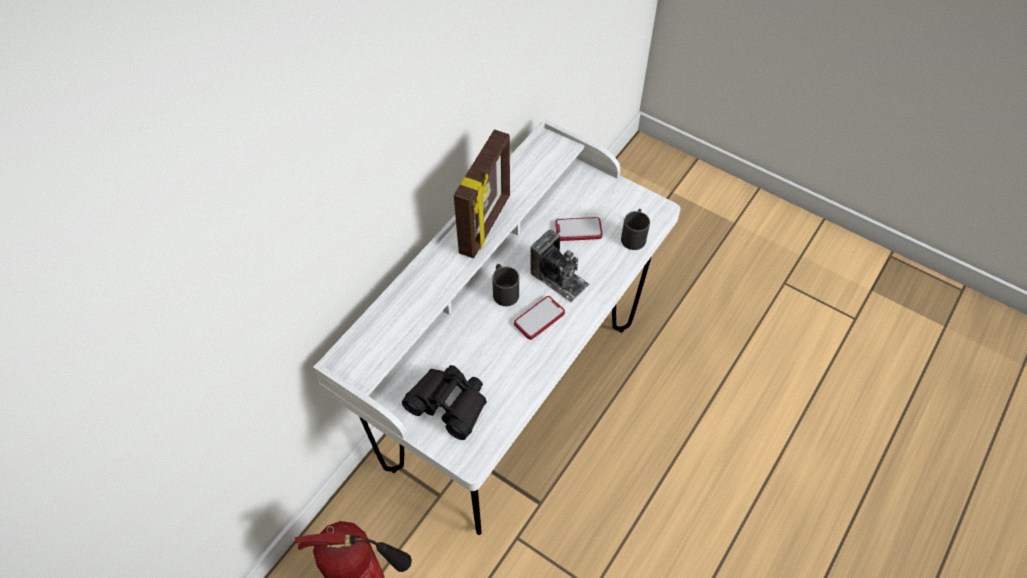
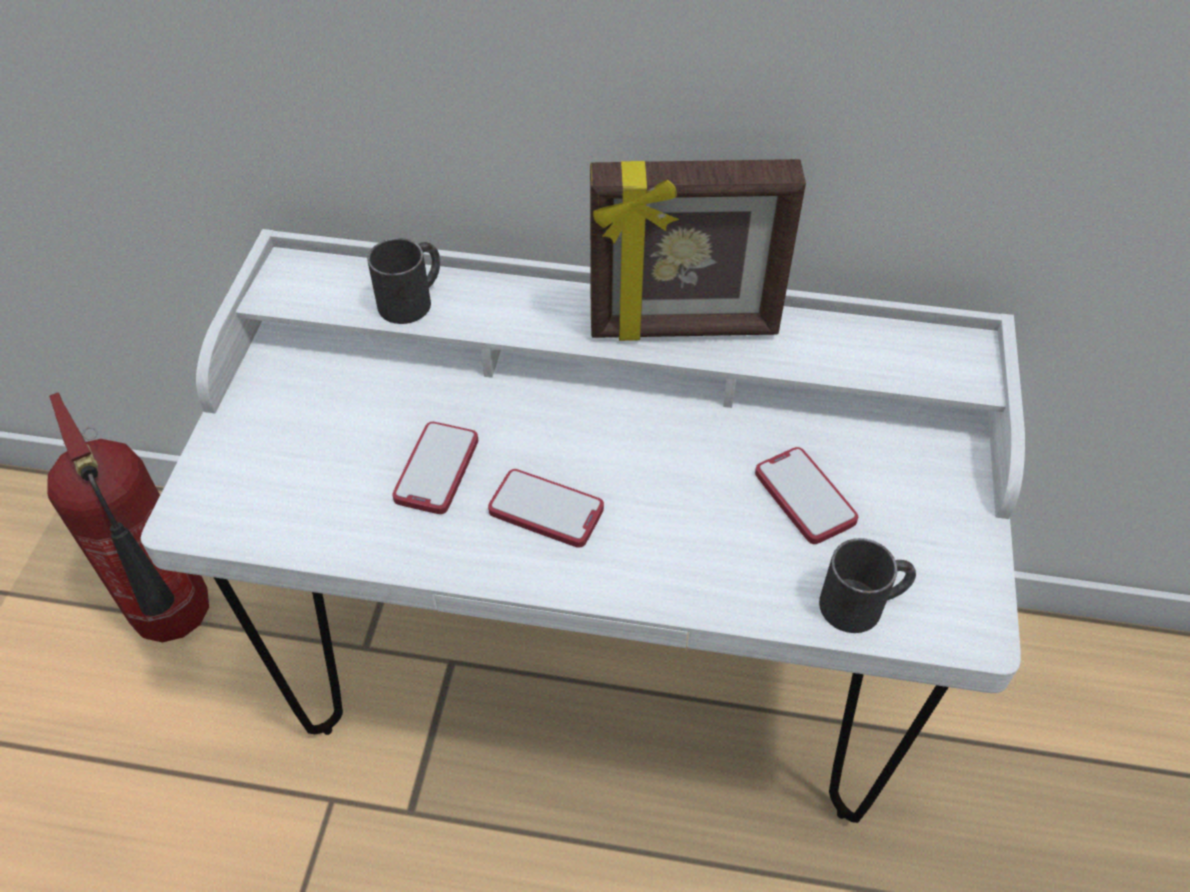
camera: 65 degrees right, 5 degrees down
black binoculars [402,365,487,440] -> none
black mug [492,264,519,306] -> black mug moved to [367,238,440,324]
camera [530,229,589,303] -> none
none -> phone [392,422,478,514]

